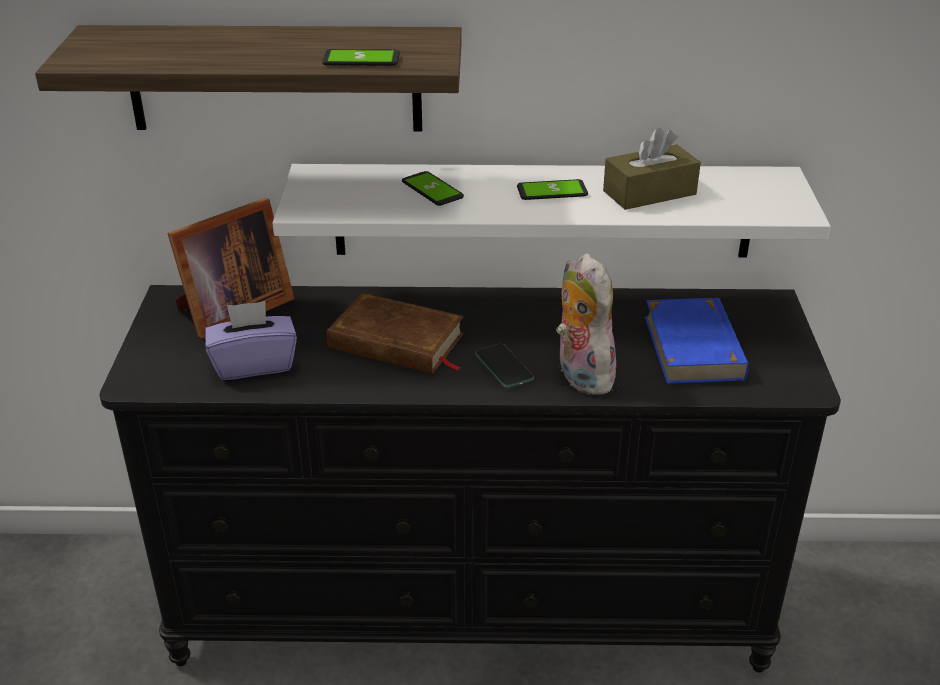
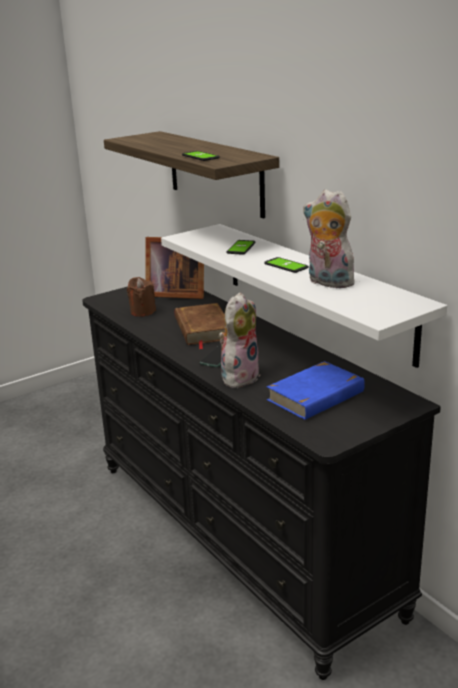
camera: 55 degrees right, 10 degrees down
purple tissue box [205,301,297,380] -> brown candle [127,277,156,317]
brown tissue box [603,128,701,210] -> plush toy [303,189,357,288]

